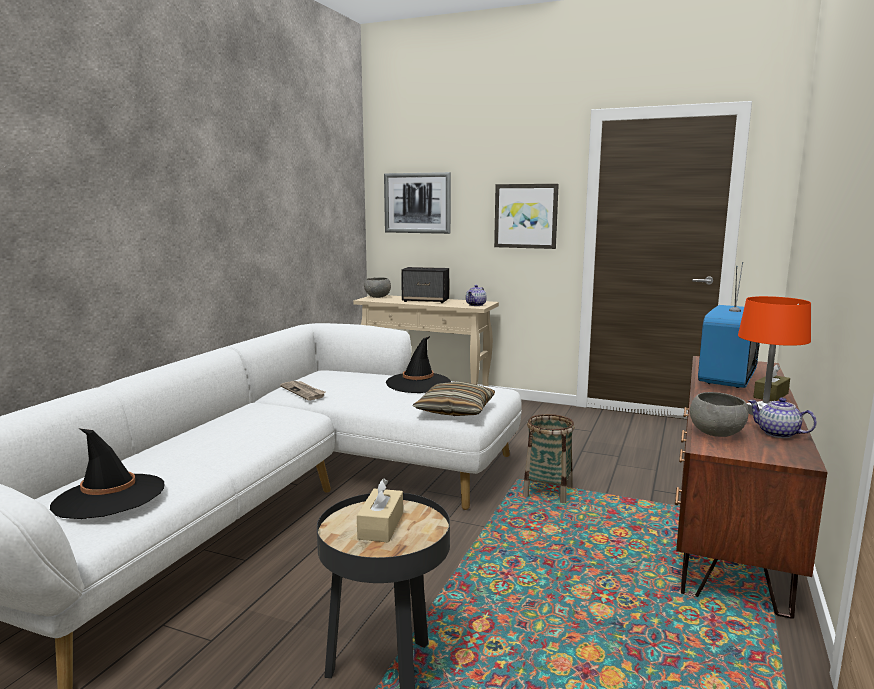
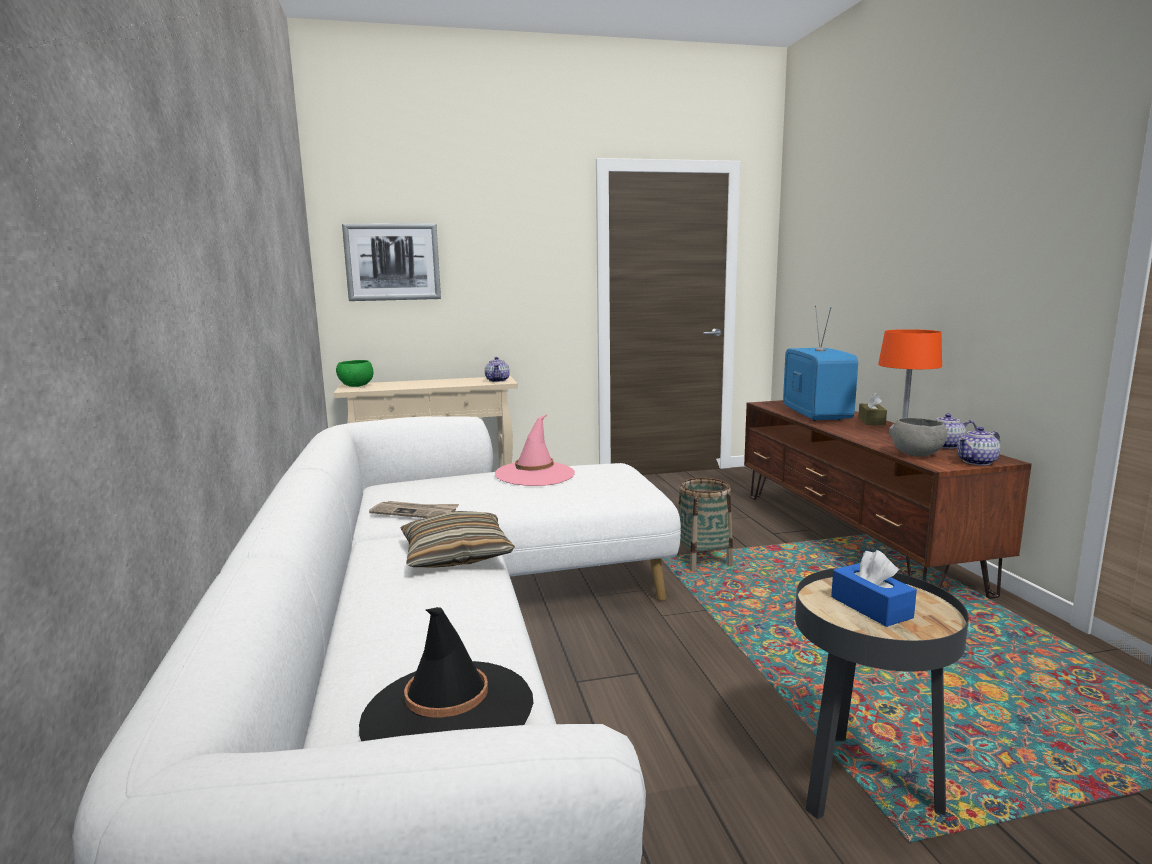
camera: 35 degrees left, 0 degrees up
beige tissue box [357,479,403,543] -> blue tissue box [831,550,917,627]
grey bowl [364,277,391,298] -> green bowl [336,360,374,387]
black hat [386,336,451,393] -> pink hat [495,414,575,486]
speaker [401,267,449,303] -> none
pillow [413,382,495,416] -> pillow moved to [400,511,515,567]
picture [494,184,559,249] -> none
none -> teapot [957,427,1001,466]

